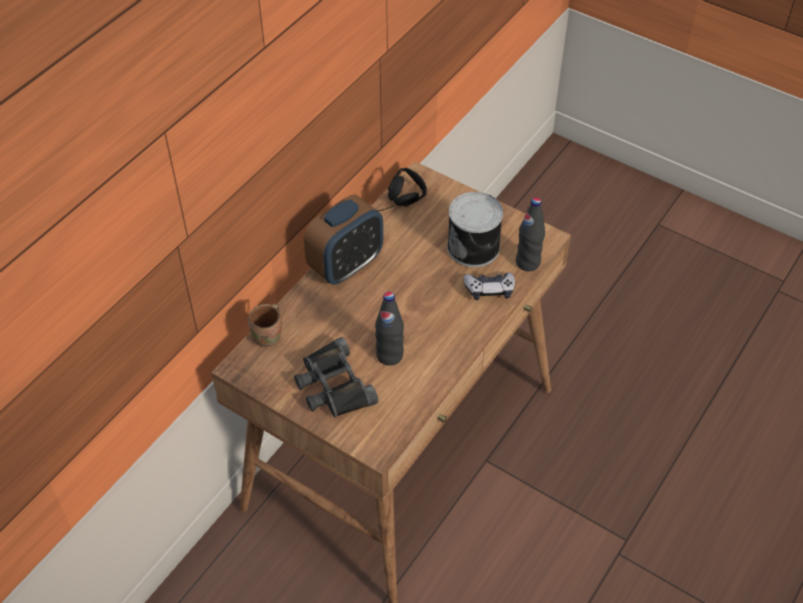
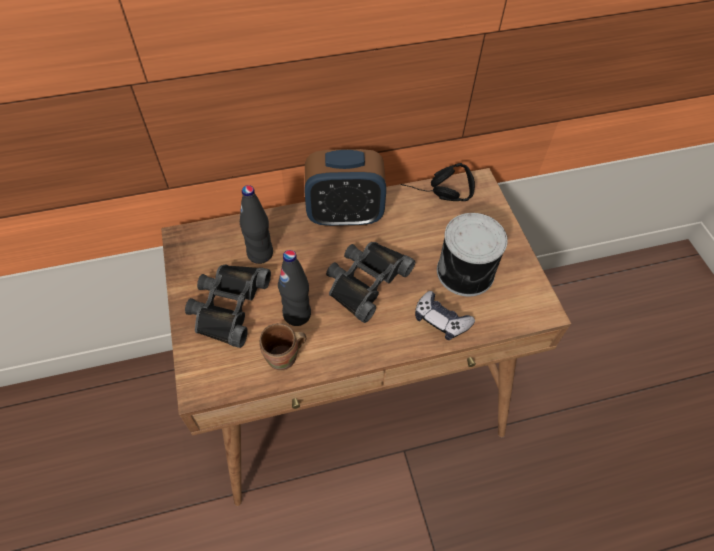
camera: 40 degrees right, 5 degrees up
brown mug [248,304,282,348] -> brown mug moved to [260,323,306,371]
black bottle [516,197,545,271] -> black bottle moved to [240,185,273,264]
none -> black binoculars [326,242,415,323]

